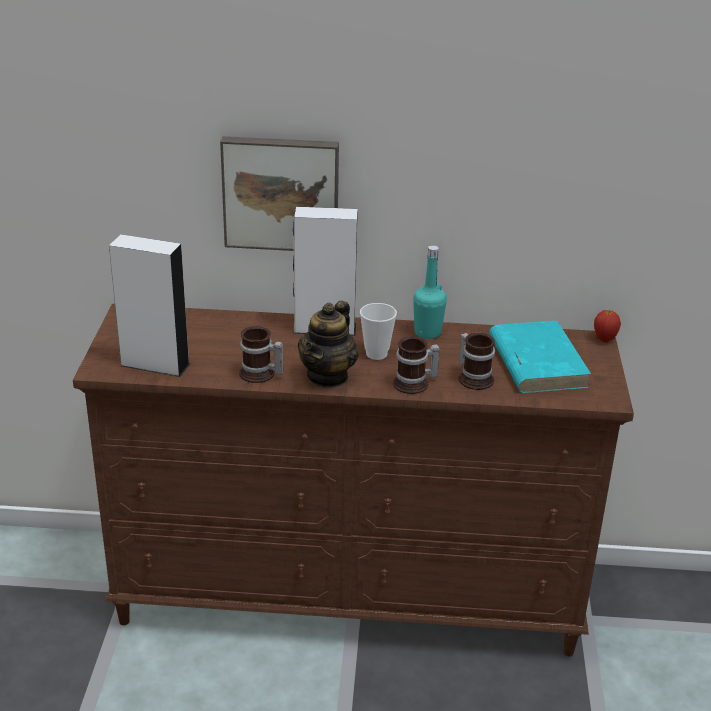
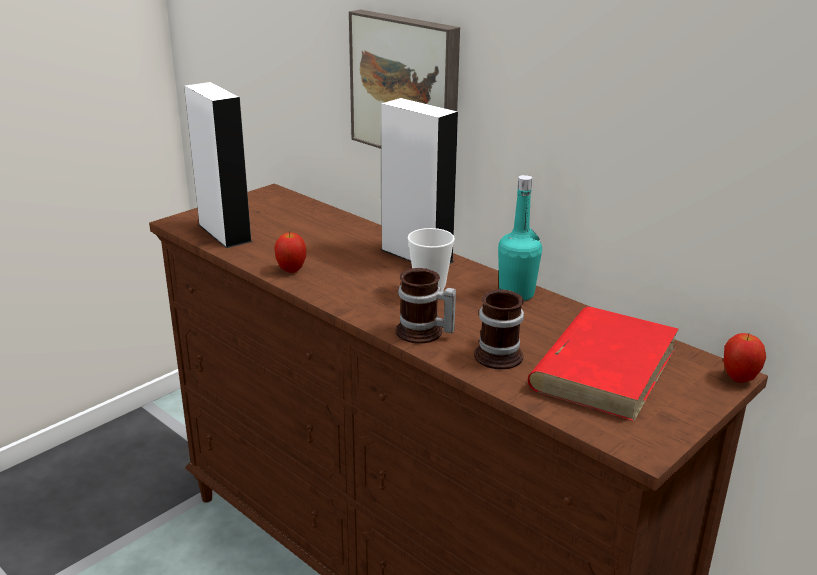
camera: 40 degrees right, 5 degrees down
mug [239,326,283,383] -> apple [274,231,306,273]
teapot [298,301,358,388] -> none
turquoise book [489,321,591,393] -> red book [528,307,679,422]

